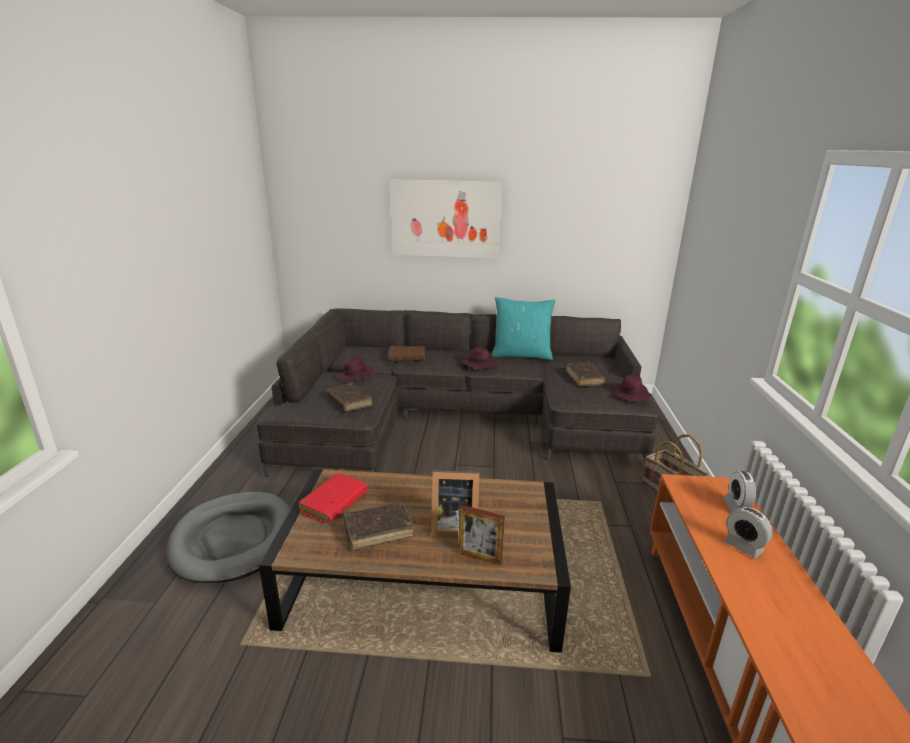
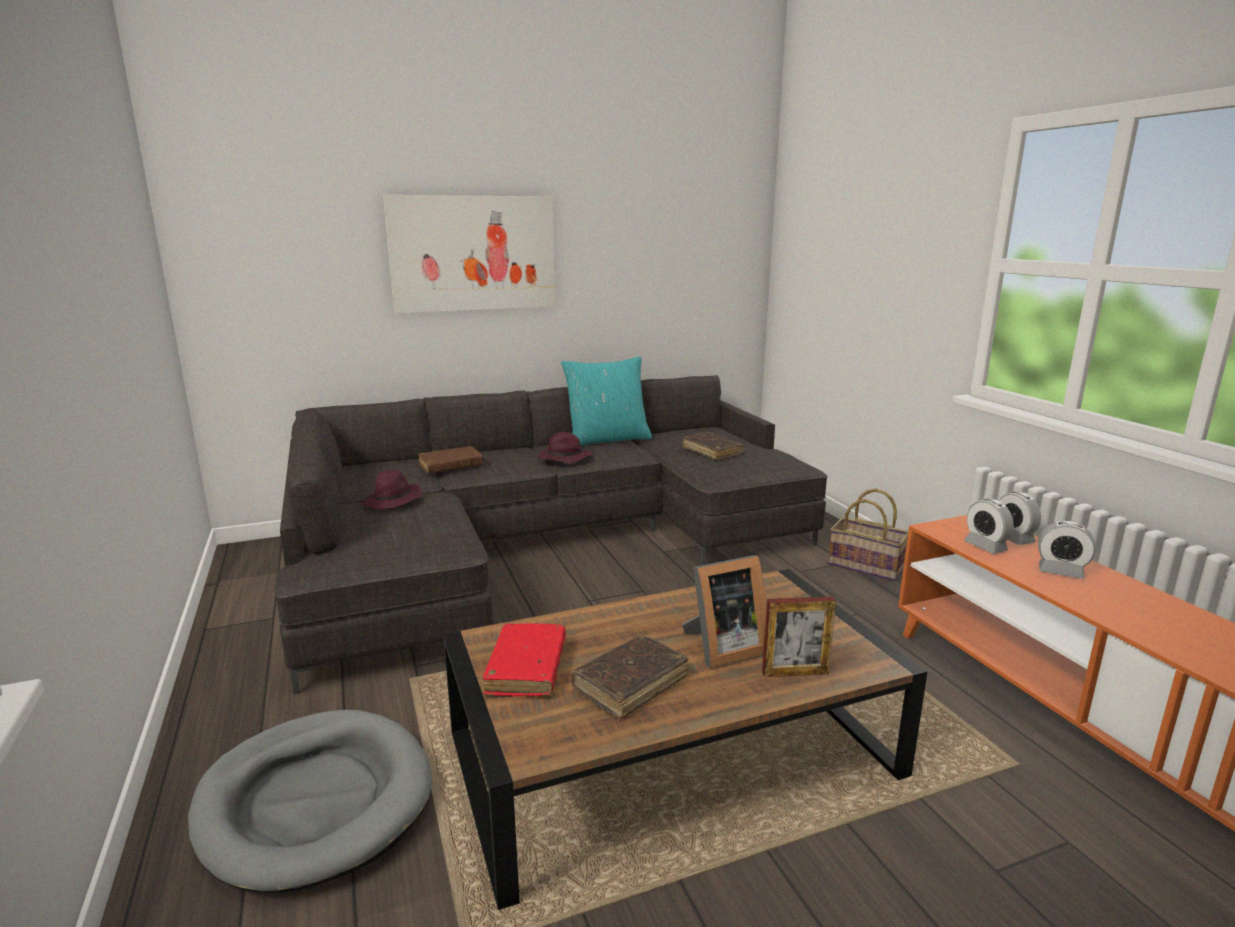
camera: 25 degrees left, 5 degrees down
brown book [327,383,372,411] -> none
purple hat [612,375,652,401] -> none
none -> alarm clock [964,499,1014,554]

